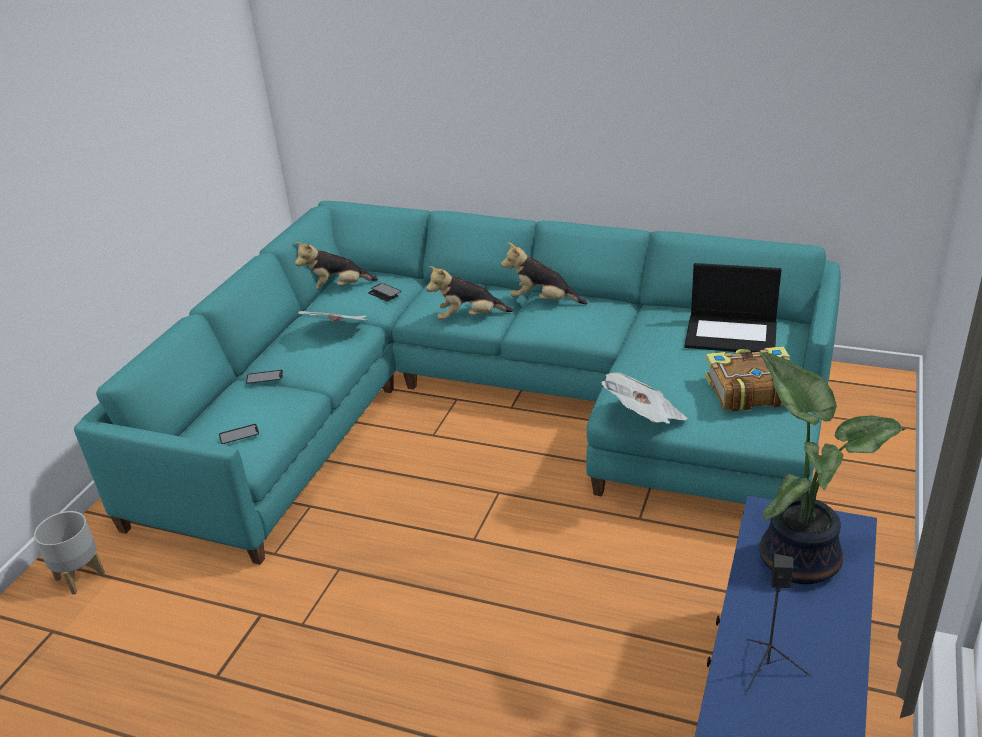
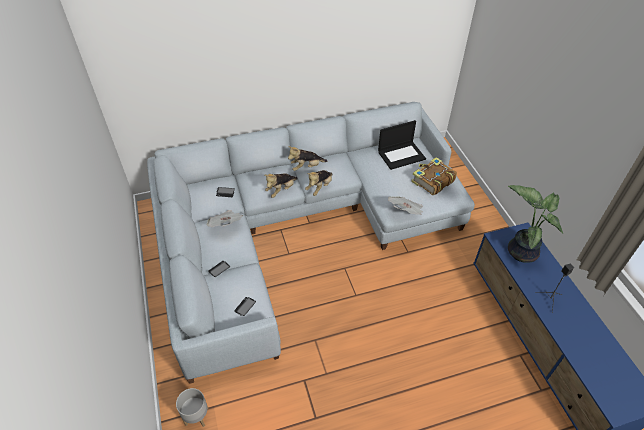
camera: 40 degrees left, 15 degrees up
turquoise sofa [74,201,841,565] -> grey sofa [147,102,475,384]
plush toy [295,242,378,290] -> plush toy moved to [305,170,332,196]

